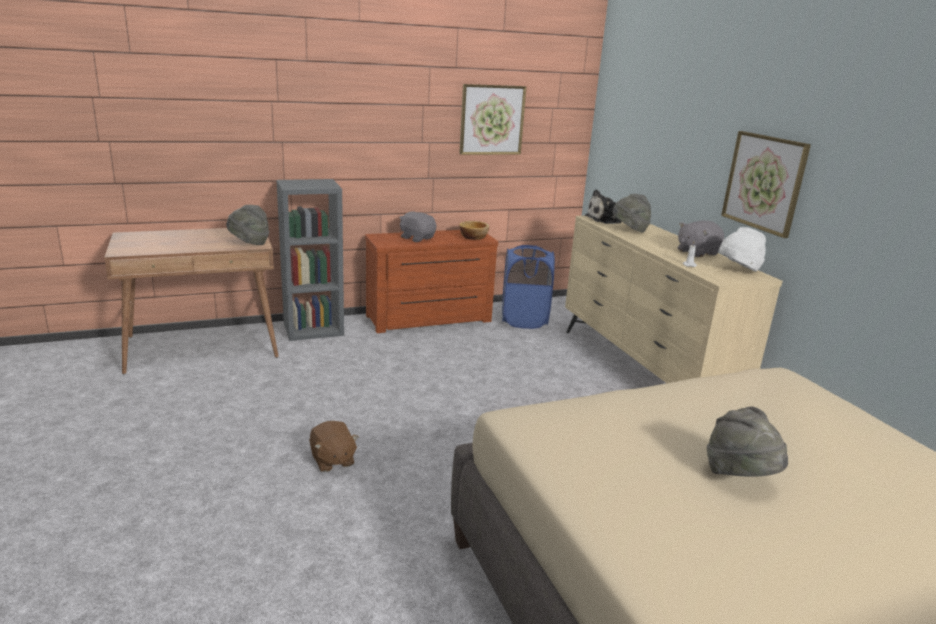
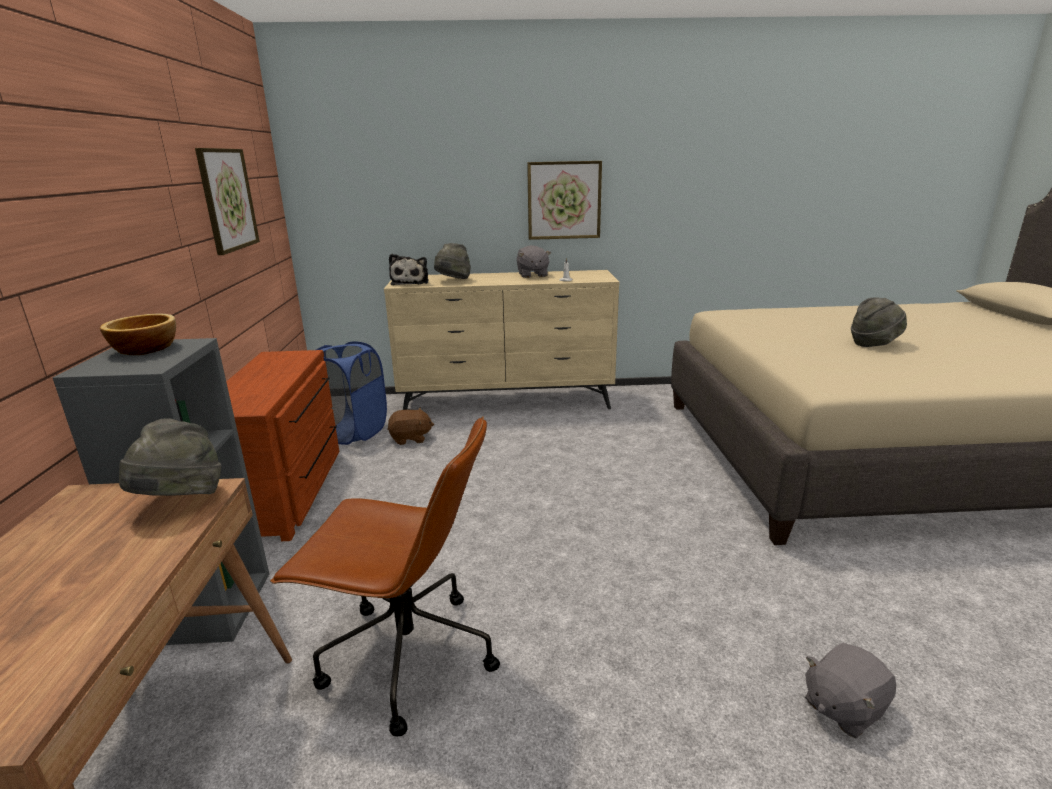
camera: 70 degrees left, 0 degrees up
brown plush toy [309,421,359,472] -> brown plush toy moved to [387,407,434,445]
grey plush toy [399,211,436,242] -> grey plush toy moved to [805,643,896,738]
bowl [459,221,489,240] -> bowl moved to [100,314,176,355]
white hat [719,227,766,272] -> none
none -> brown office chair [270,416,500,737]

